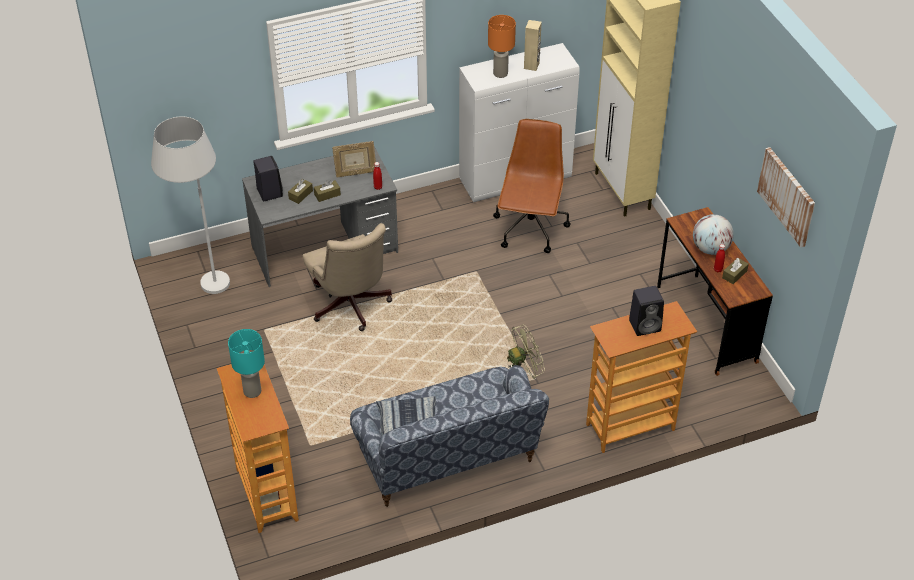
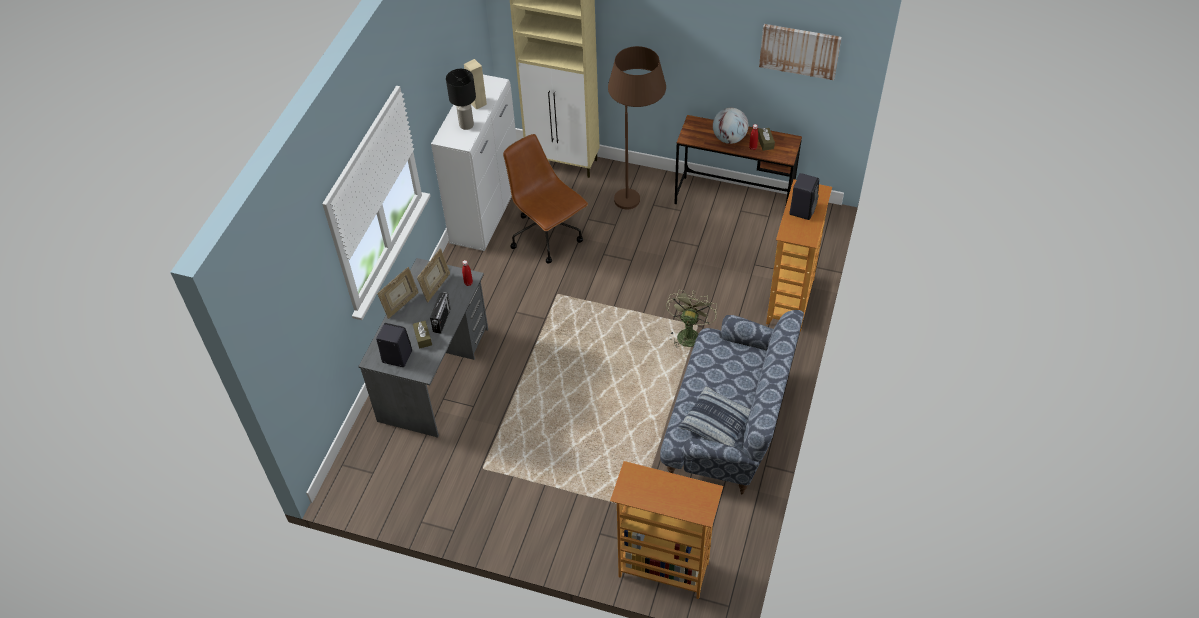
camera: 50 degrees left, 5 degrees up
white floor lamp [151,117,230,294] -> none
turquoise table lamp [228,329,265,398] -> none
beige office chair [303,223,393,331] -> none
brown tissue box [314,180,341,202] -> radio [430,292,451,334]
orange table lamp [488,15,516,78] -> black table lamp [446,69,476,130]
none -> picture frame [377,267,418,319]
none -> brown floor lamp [608,46,666,209]

